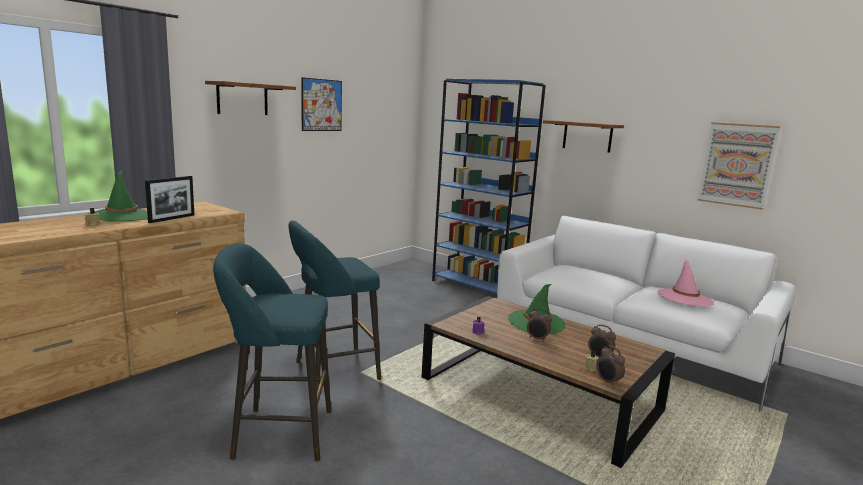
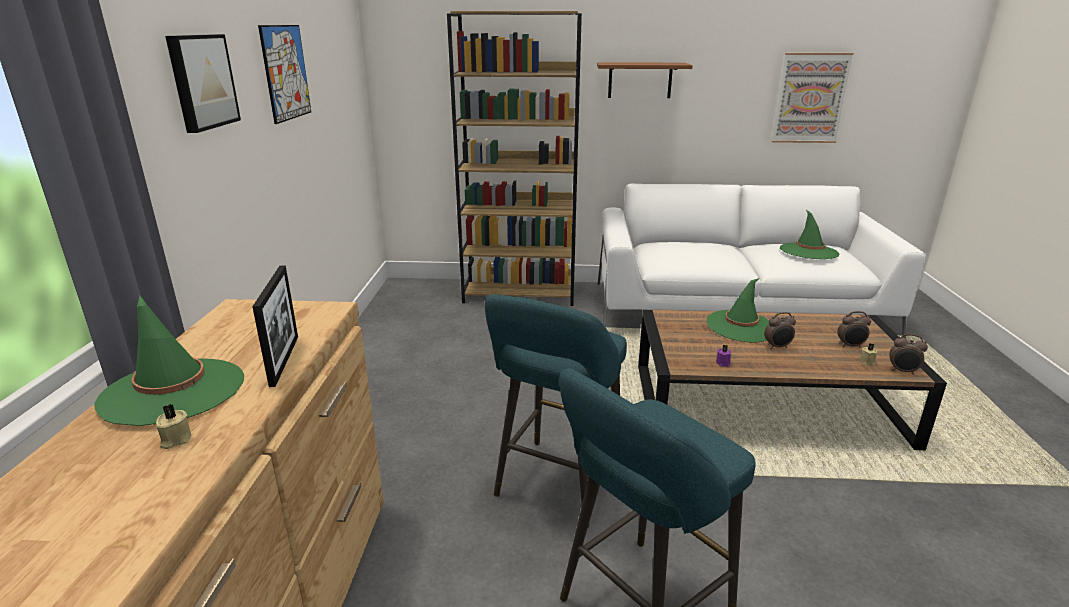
camera: 35 degrees left, 10 degrees up
brown shelf [205,81,296,115] -> picture [165,34,241,133]
blue bookcase [432,79,546,294] -> brown bookcase [447,11,582,306]
pink hat [657,258,714,307] -> green hat [780,210,840,259]

